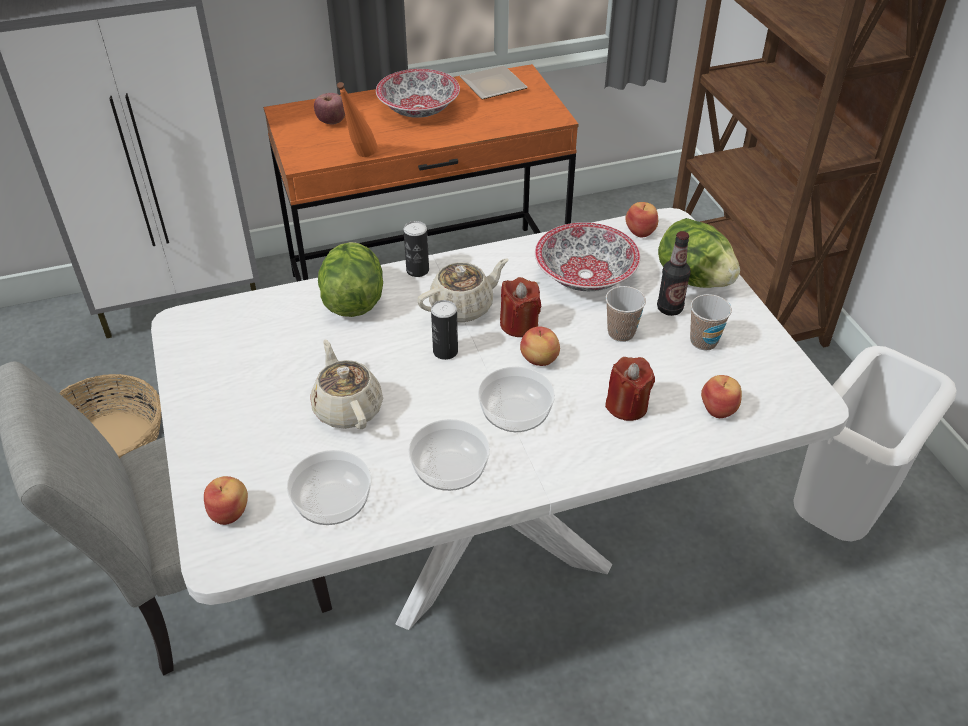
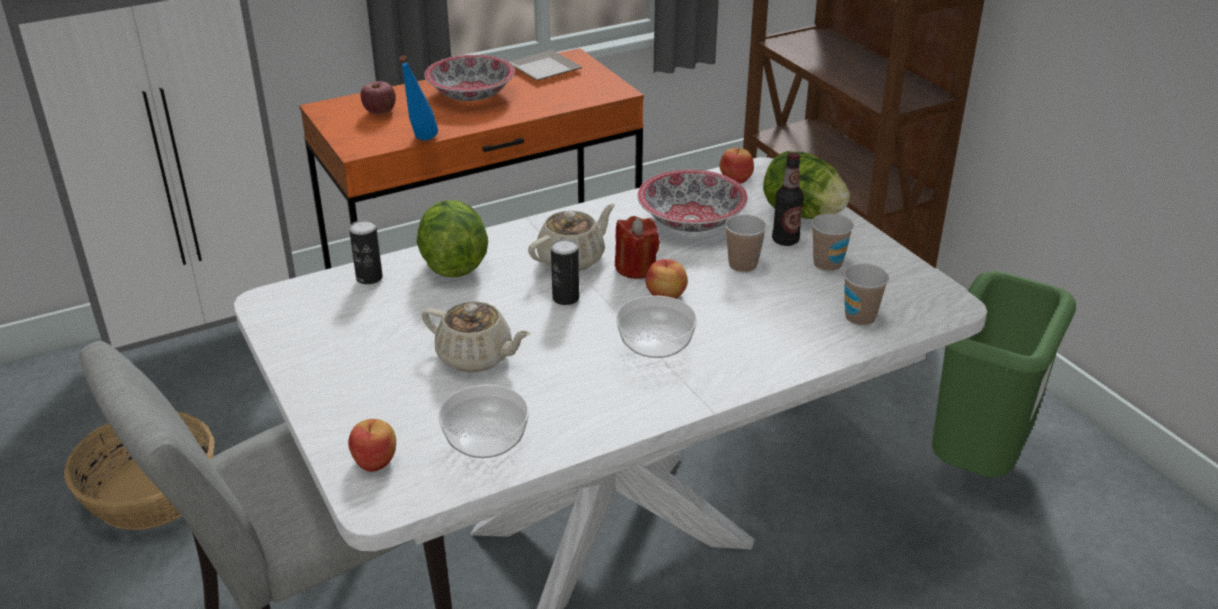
camera: 10 degrees left, 10 degrees down
beige teapot [311,340,383,429] -> beige teapot turned 150 degrees clockwise [422,301,531,372]
orange bottle [337,82,377,157] -> blue bottle [399,55,438,140]
can [403,221,429,277] -> can moved to [349,220,383,284]
bowl [408,419,490,491] -> none
red candle [605,357,655,421] -> none
apple [701,375,742,418] -> cup [844,264,889,326]
white trash can [793,346,957,542] -> green trash can [932,271,1076,477]

